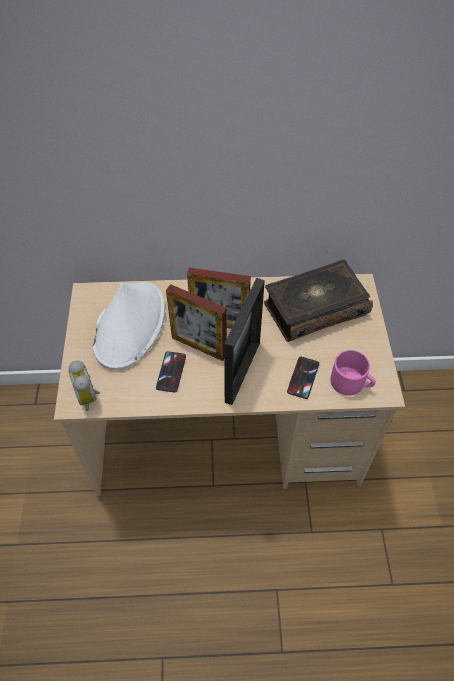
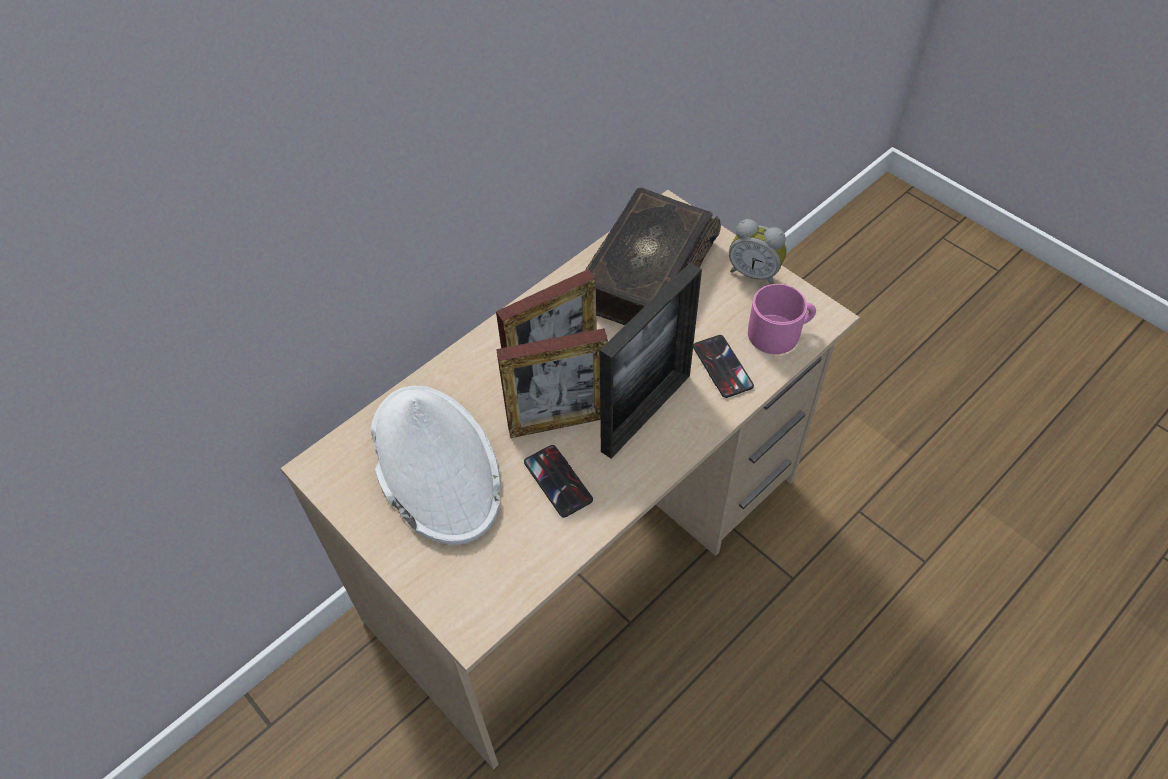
camera: 40 degrees left, 0 degrees up
alarm clock [69,361,100,411] -> alarm clock moved to [729,219,787,285]
picture frame [224,278,265,405] -> picture frame turned 60 degrees clockwise [599,263,702,459]

